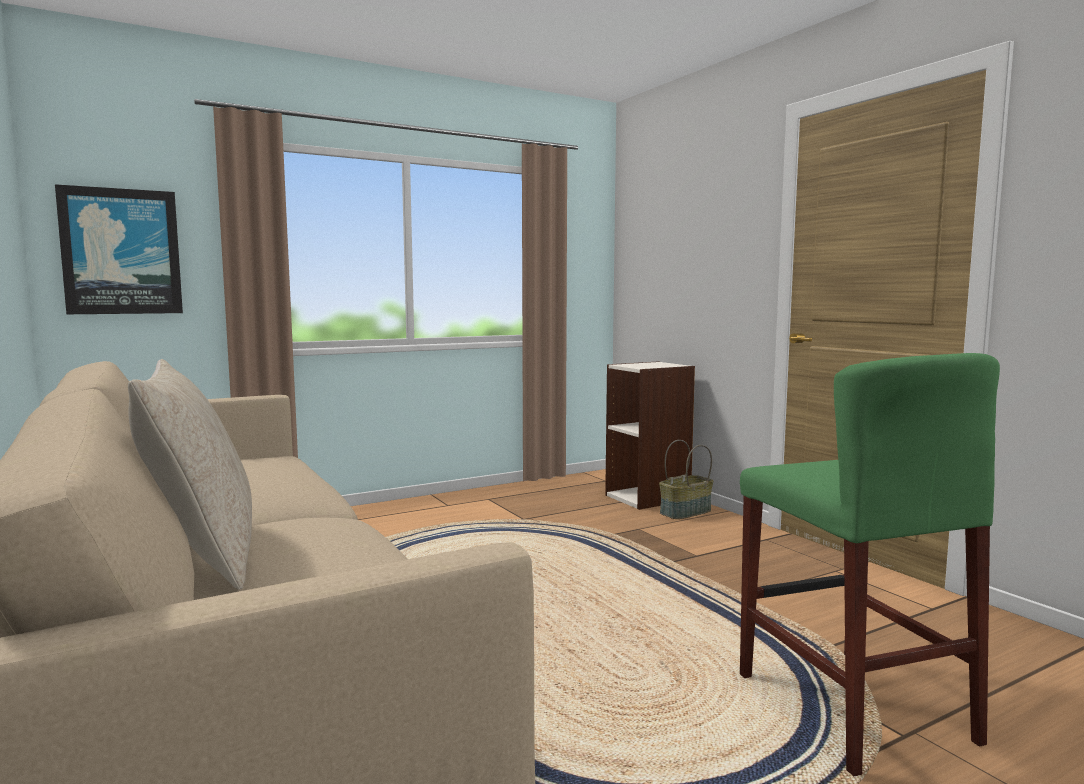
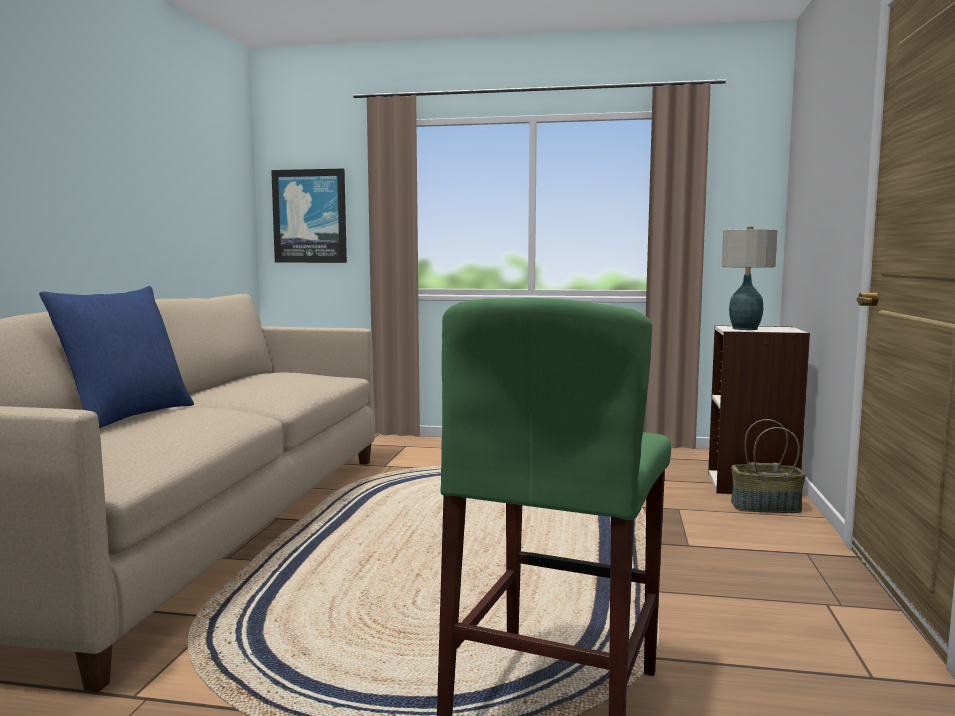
camera: 40 degrees right, 0 degrees up
beige pillow [128,359,252,590] -> blue pillow [39,286,194,429]
none -> table lamp [722,226,777,330]

